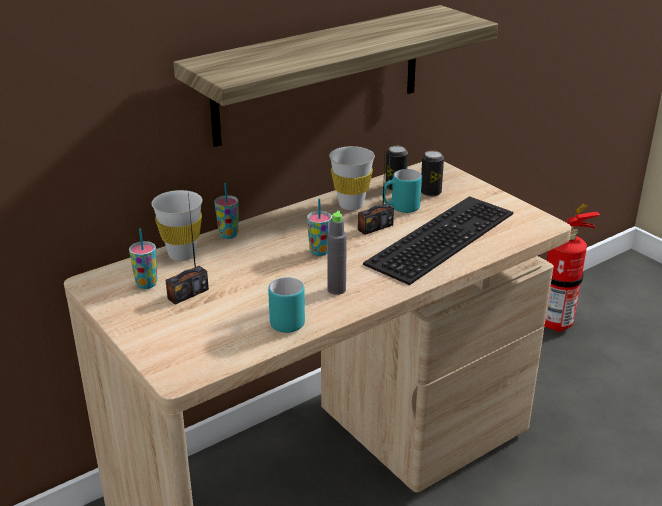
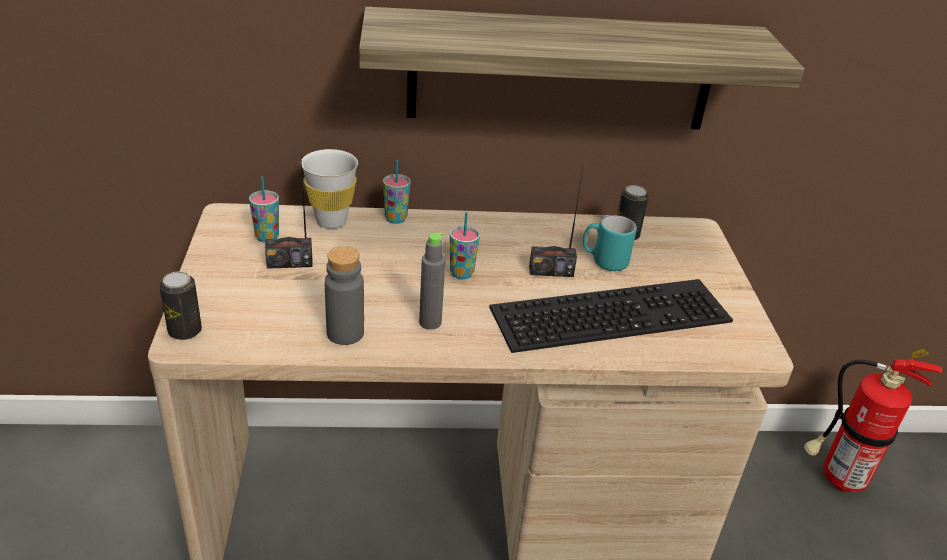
camera: 30 degrees right, 5 degrees up
turquoise mug [268,277,305,333] -> grey bottle [325,246,364,345]
white cup [329,146,375,210] -> none
can [421,151,444,197] -> can moved to [159,271,202,340]

